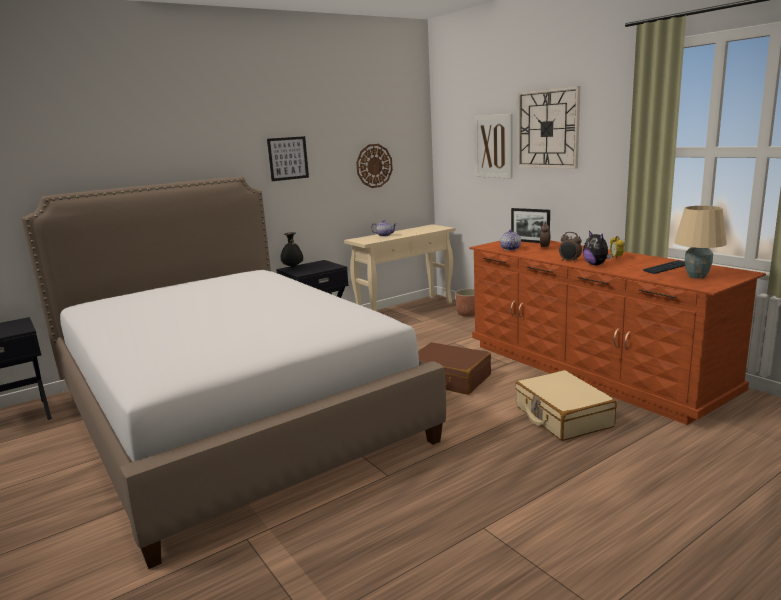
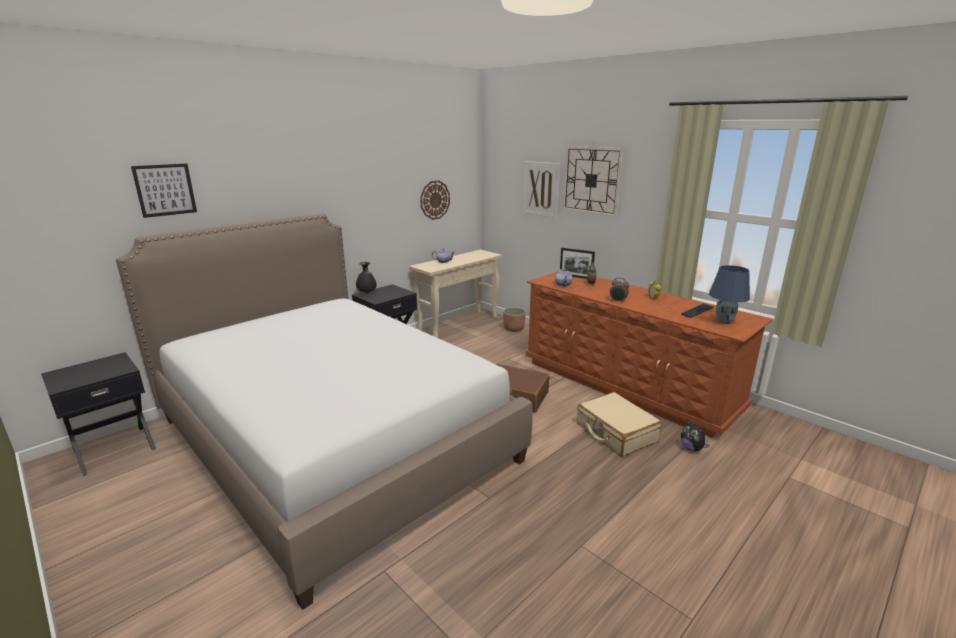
camera: 10 degrees left, 5 degrees up
picture [267,136,309,181] -> picture moved to [131,164,197,218]
plush toy [583,231,613,265] -> plush toy moved to [681,419,709,451]
beige table lamp [674,206,727,279] -> blue table lamp [709,265,750,324]

